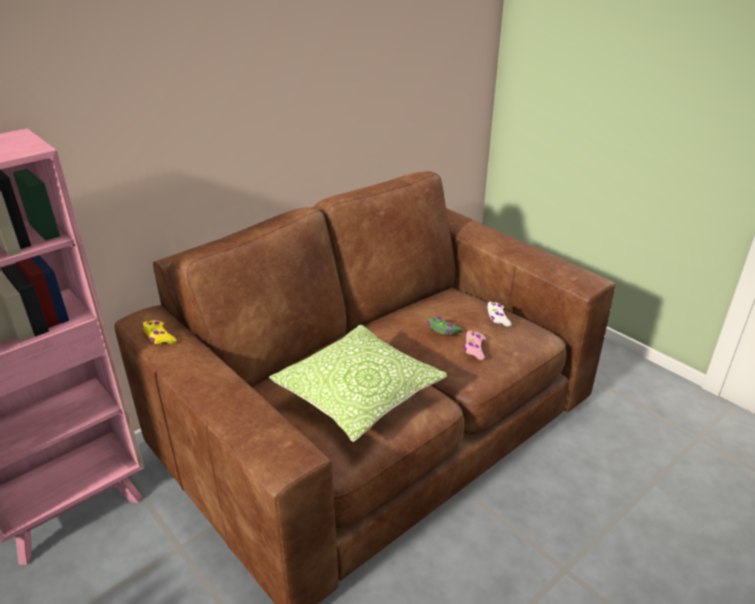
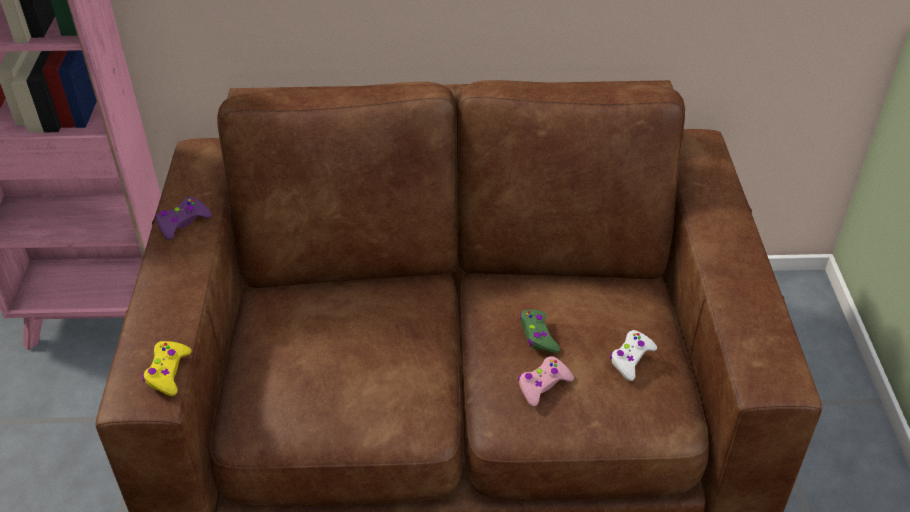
camera: 40 degrees right, 10 degrees up
yellow game controller [142,321,177,344] -> yellow game controller moved to [142,341,191,396]
pillow [269,324,447,442] -> none
none -> purple game controller [156,197,212,240]

